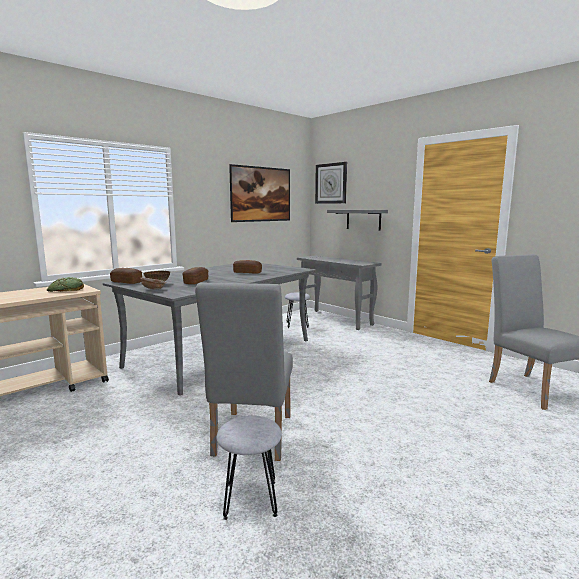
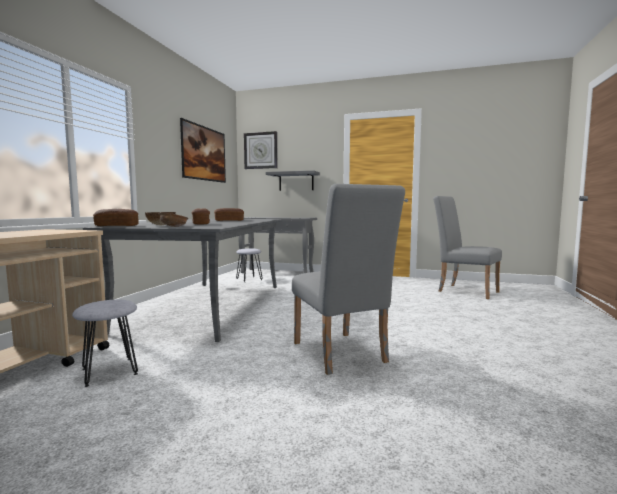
camera: 30 degrees left, 5 degrees down
bread [47,277,84,292] -> none
grey stool [217,415,282,520] -> grey stool moved to [72,300,138,387]

